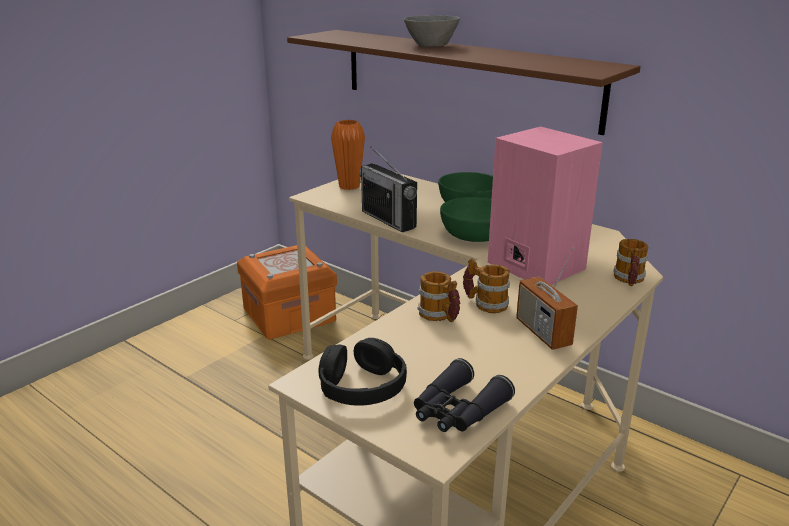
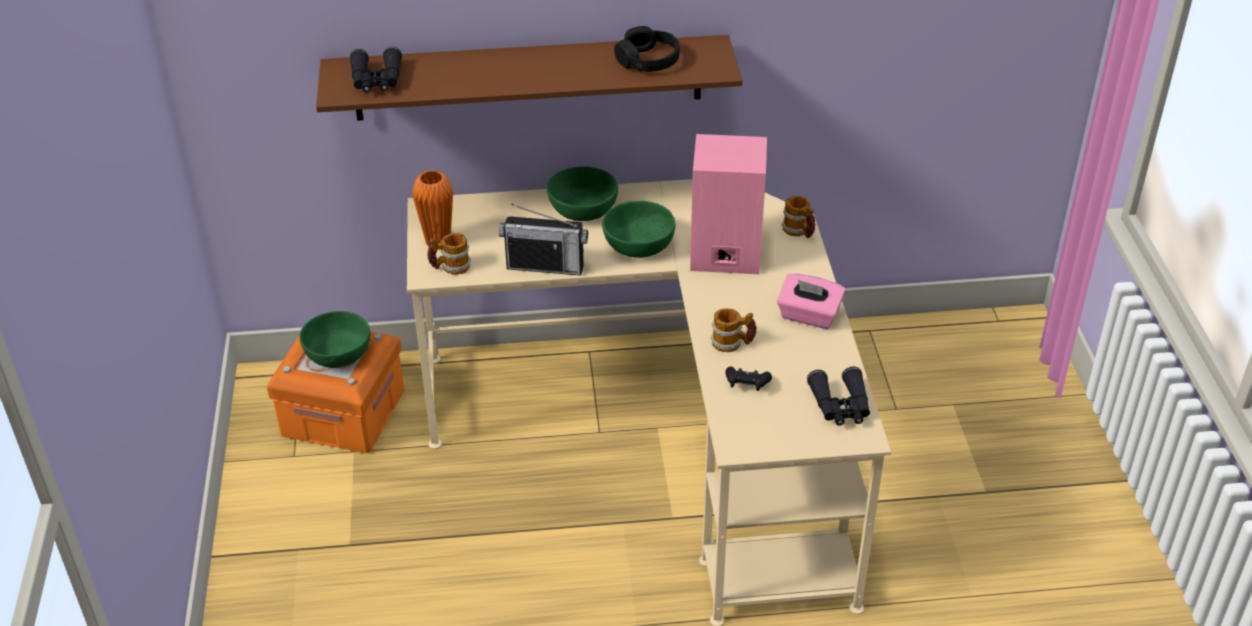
camera: 45 degrees left, 15 degrees up
black headphones [319,338,407,406] -> black headphones moved to [614,26,680,72]
grey bowl [404,15,460,47] -> none
mug [463,258,510,313] -> mug moved to [427,233,471,275]
radio [516,248,578,350] -> pink tissue box [777,274,846,329]
none -> green bowl [299,311,370,368]
none -> black binoculars [349,46,402,92]
none -> black game controller [725,367,772,391]

